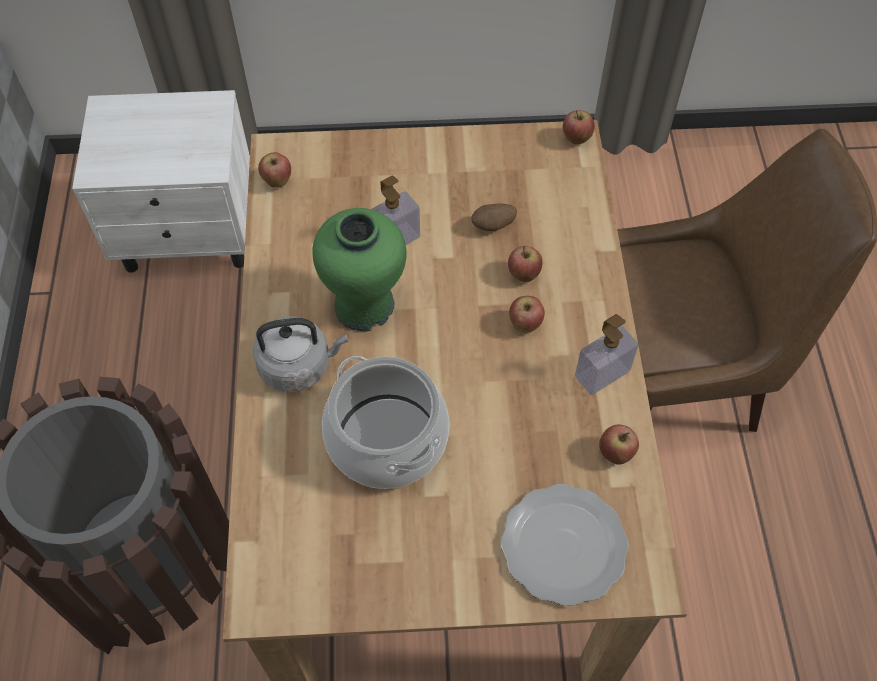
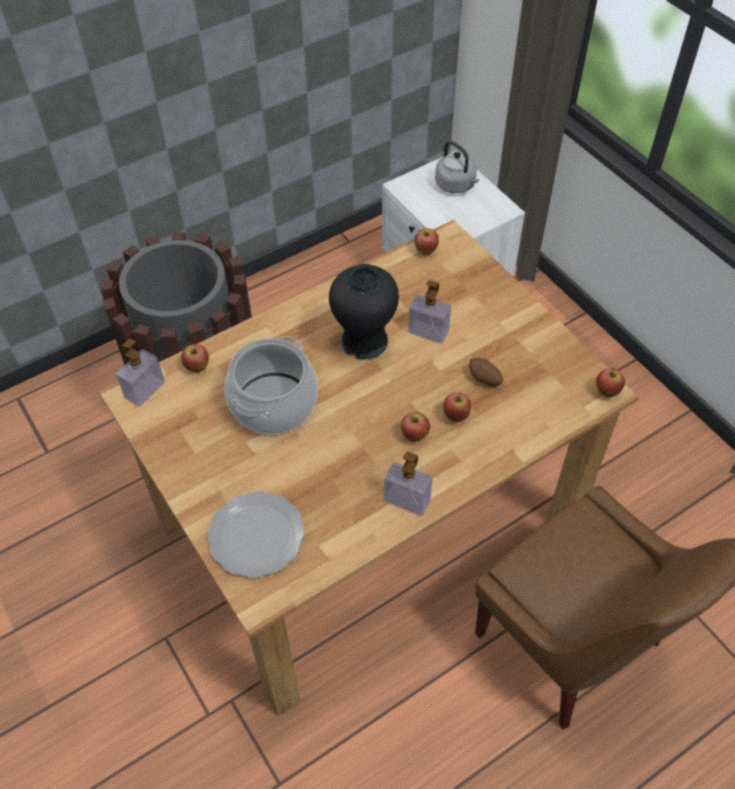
camera: 60 degrees right, 5 degrees down
grey kettle [253,316,348,392] -> grey kettle moved to [435,140,479,193]
green vase [312,208,407,332] -> black vase [329,264,399,360]
apple [599,425,639,465] -> apple moved to [181,344,209,373]
none -> soap dispenser [116,339,165,407]

